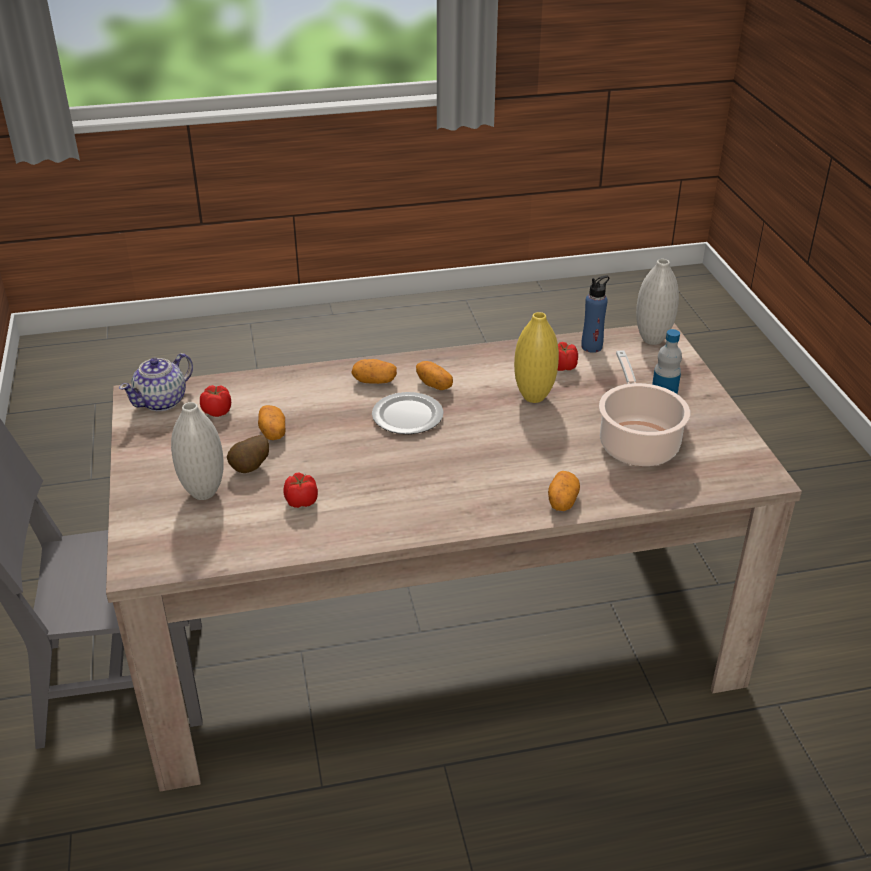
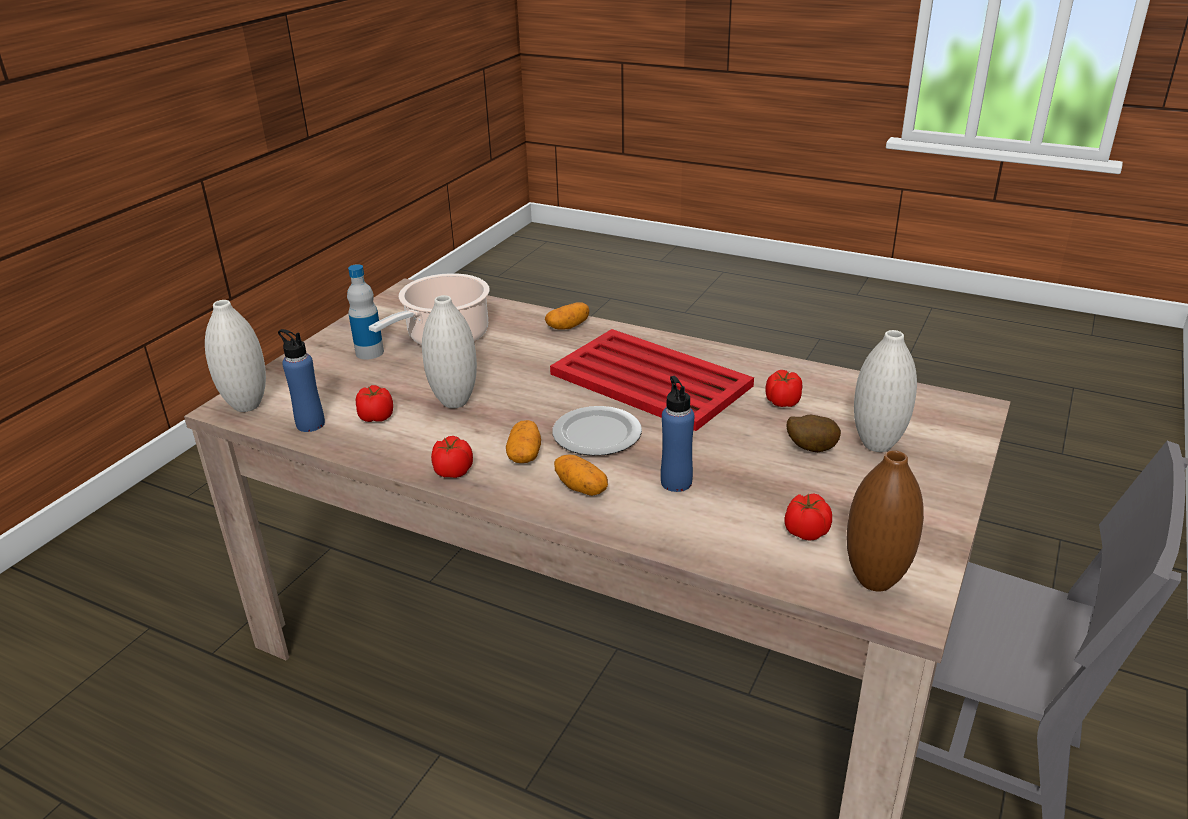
camera: 140 degrees left, 5 degrees down
teapot [119,353,193,411] -> brown vase [847,450,924,592]
potato [258,405,285,440] -> none
yellow vase [514,312,559,403] -> white vase [422,295,477,408]
none -> tomato [431,436,473,478]
none -> red tray [550,329,754,431]
none -> blue bottle [661,376,694,492]

